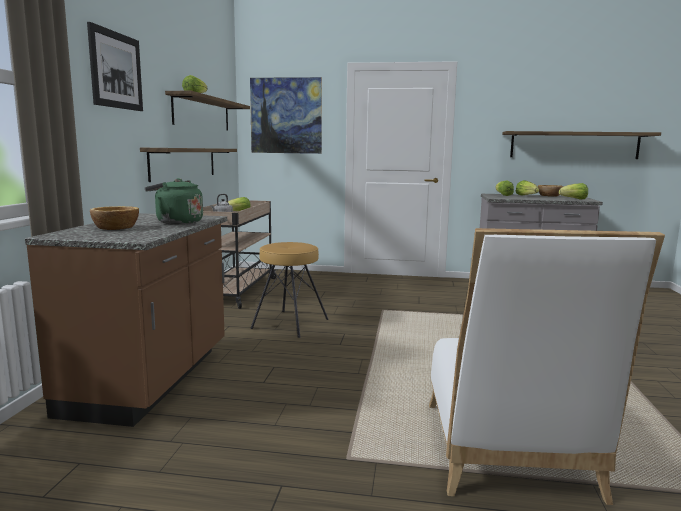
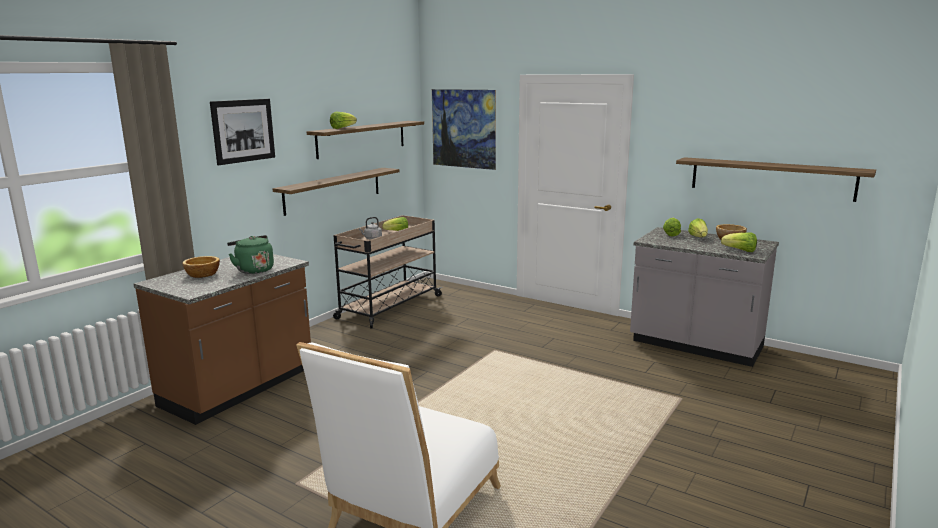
camera: 25 degrees right, 5 degrees up
brown stool [250,242,329,338] -> none

